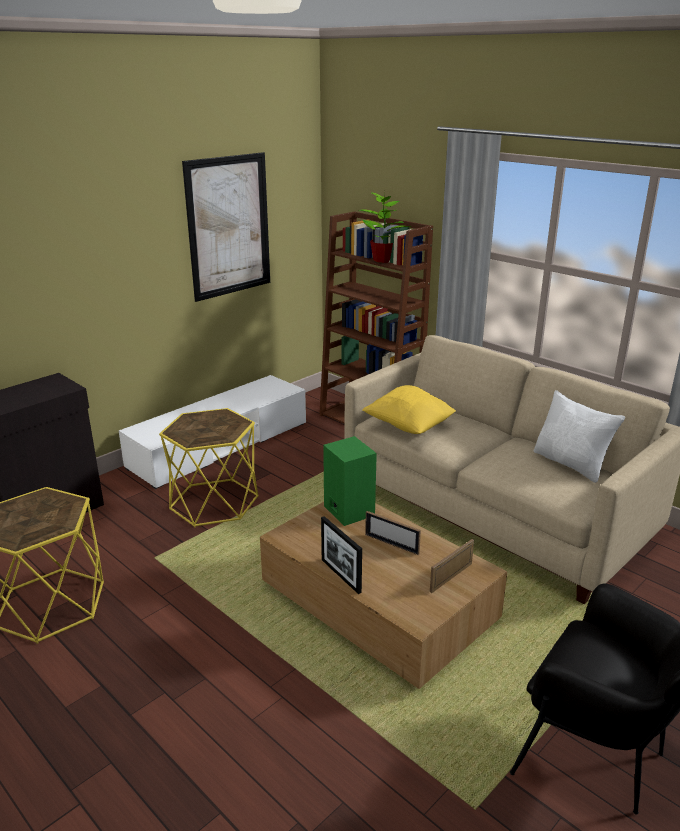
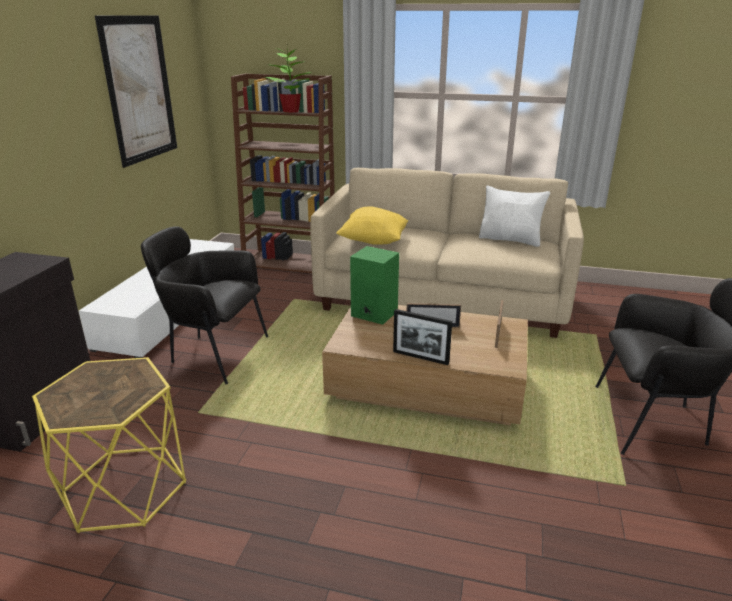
camera: 30 degrees left, 0 degrees up
yellow side table [159,408,258,528] -> black armchair [141,226,269,384]

